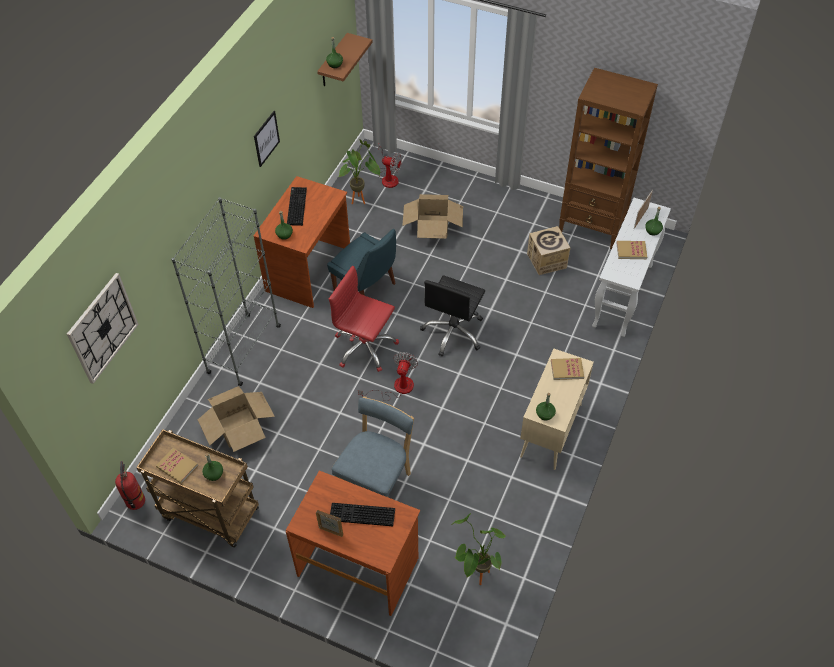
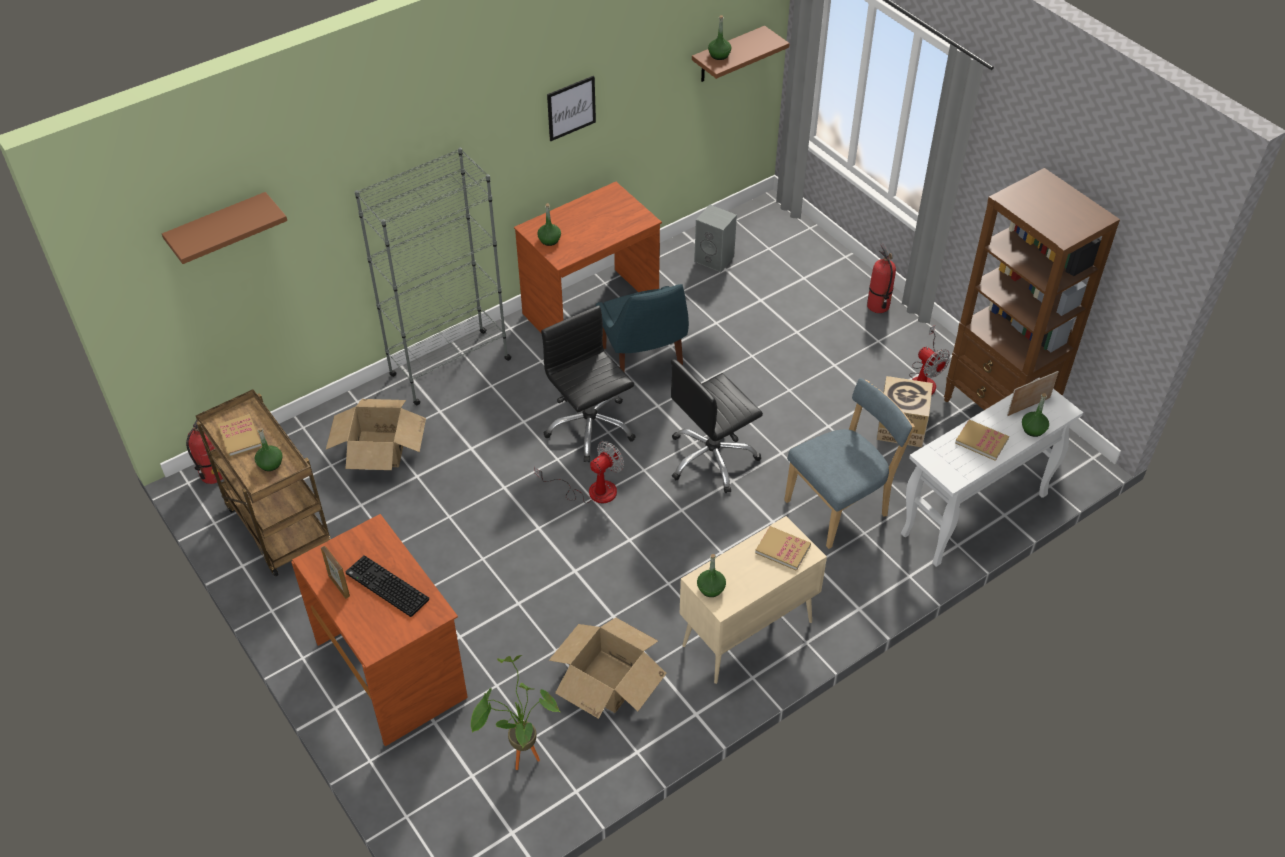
camera: 30 degrees right, 5 degrees down
wall clock [67,273,139,384] -> brown shelf [162,192,287,264]
keyboard [287,187,307,226] -> none
red office chair [329,266,399,372] -> black office chair [541,305,636,462]
blue chair [332,397,414,497] -> blue chair moved to [784,378,915,549]
potted plant [339,139,380,204] -> grey speaker [694,205,737,272]
fan [378,142,402,188] -> fan moved to [909,325,950,395]
cardboard box [402,194,463,239] -> cardboard box moved to [549,618,667,719]
none -> fire extinguisher [867,244,896,313]

